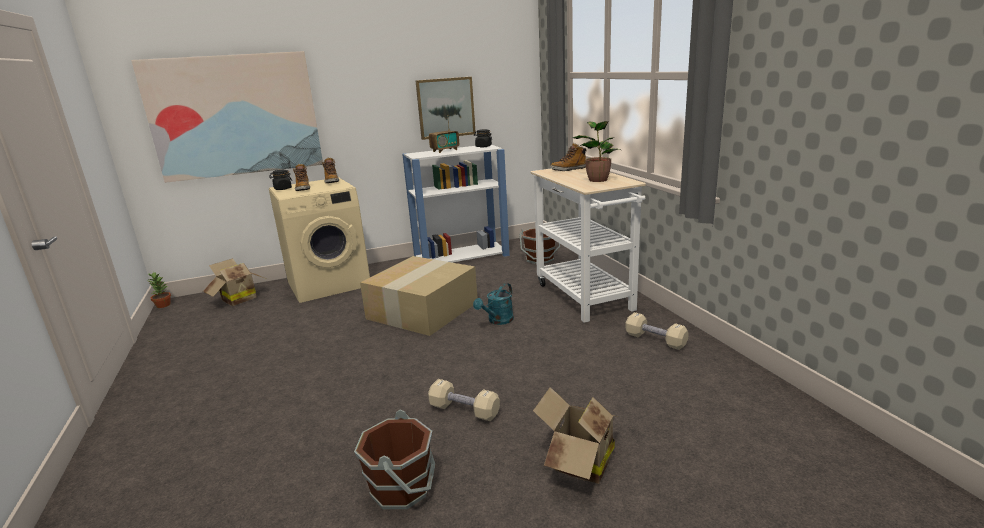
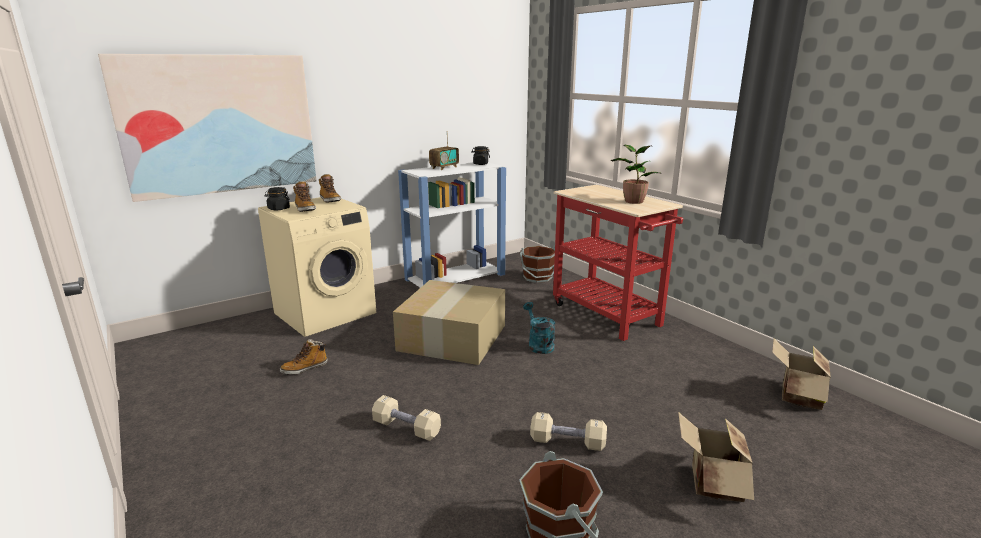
camera: 15 degrees left, 0 degrees up
potted plant [147,272,171,308] -> none
cardboard box [203,258,264,306] -> cardboard box moved to [772,339,831,410]
picture [416,77,476,140] -> none
turquoise watering can [473,283,514,325] -> turquoise watering can turned 135 degrees clockwise [523,302,555,354]
white cart [531,168,646,323] -> red cart [553,185,683,341]
boot [550,143,586,171] -> boot moved to [280,339,328,375]
beige dumbbell [625,312,689,350] -> beige dumbbell moved to [372,395,441,441]

